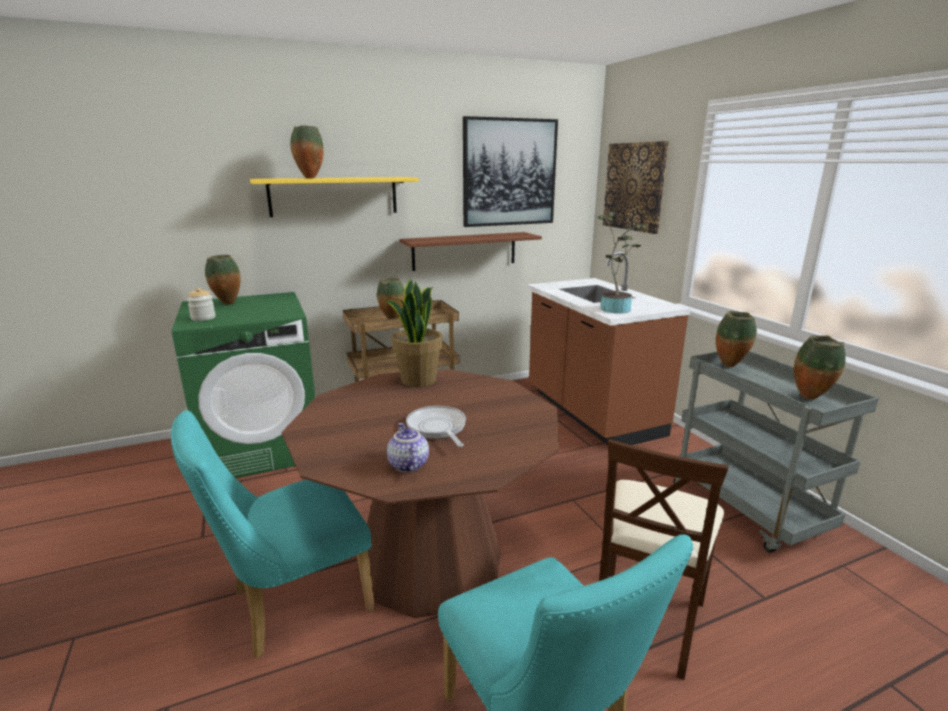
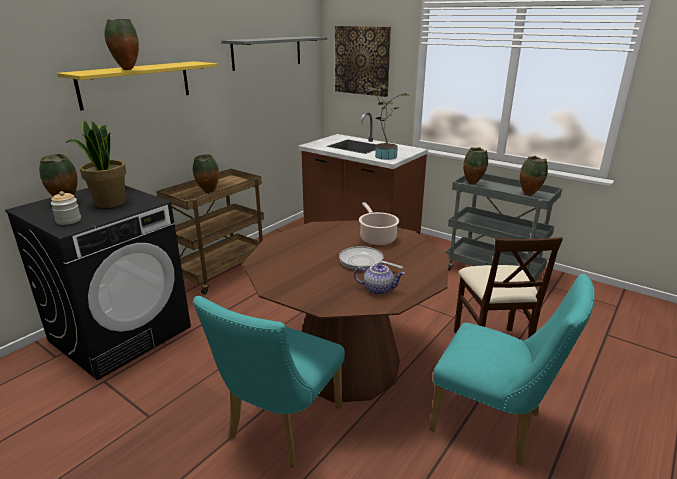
camera: 30 degrees left, 5 degrees up
green washing machine [171,292,315,478] -> black washing machine [5,186,191,380]
potted plant [384,279,442,387] -> potted plant moved to [66,120,126,208]
teapot [387,423,429,472] -> teapot turned 150 degrees clockwise [354,263,405,295]
brown shelf [399,232,542,271] -> none
picture [463,116,558,227] -> grey shelf [222,36,327,71]
none -> cooking pot [359,202,399,245]

